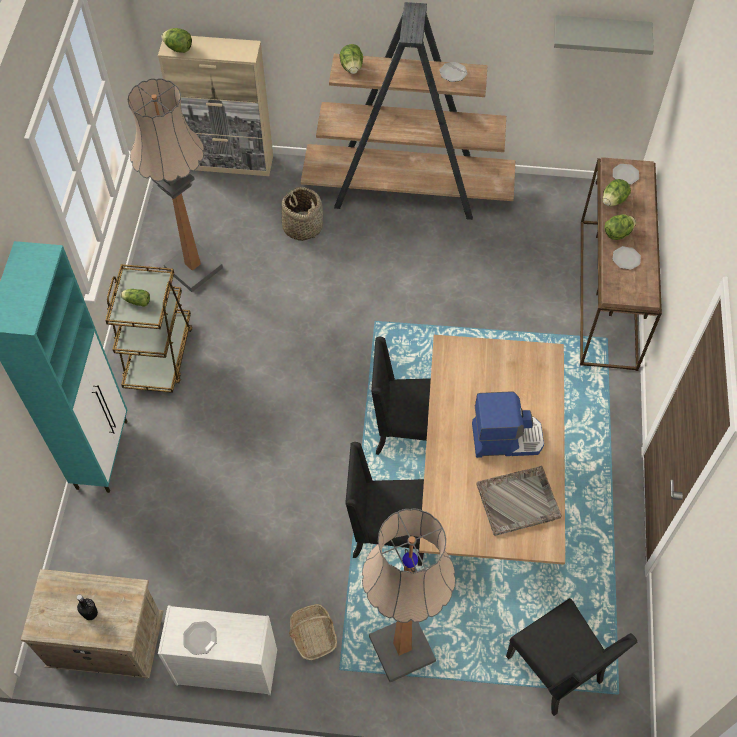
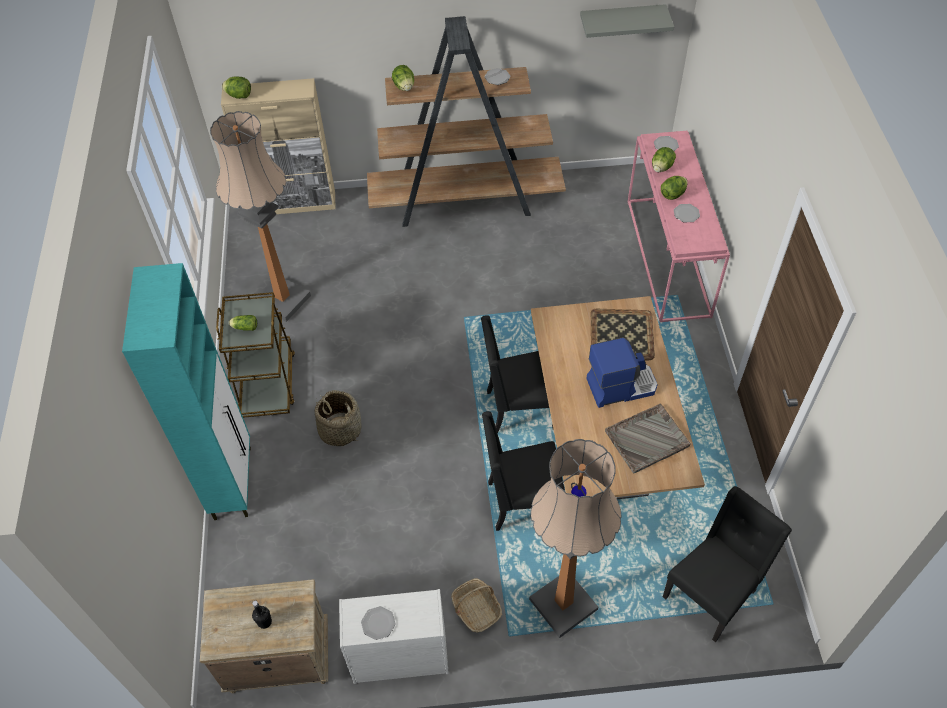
camera: 10 degrees left, 5 degrees down
basket [282,187,323,241] -> basket moved to [315,390,362,446]
black chair [506,598,637,716] -> black chair turned 90 degrees counterclockwise [663,486,792,642]
brown console table [580,157,662,371] -> pink console table [628,131,730,322]
none -> tray [591,309,655,360]

